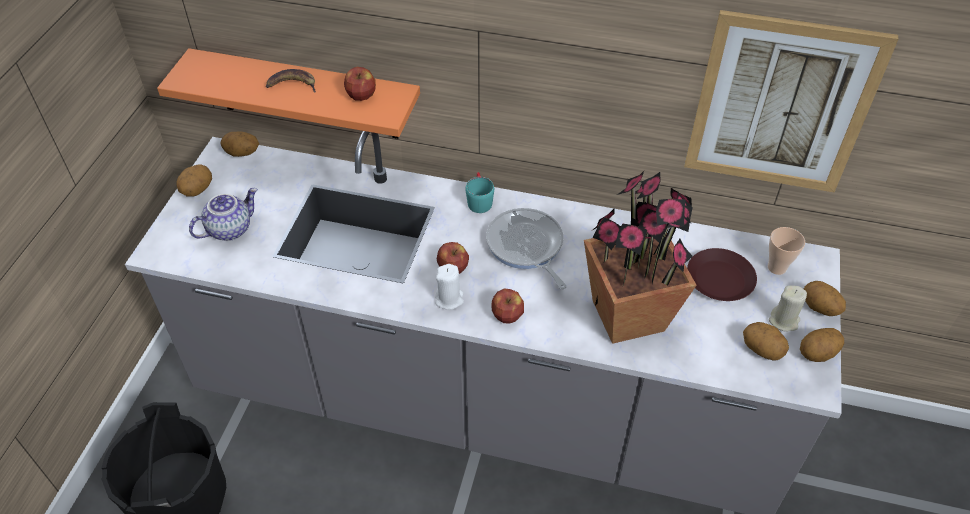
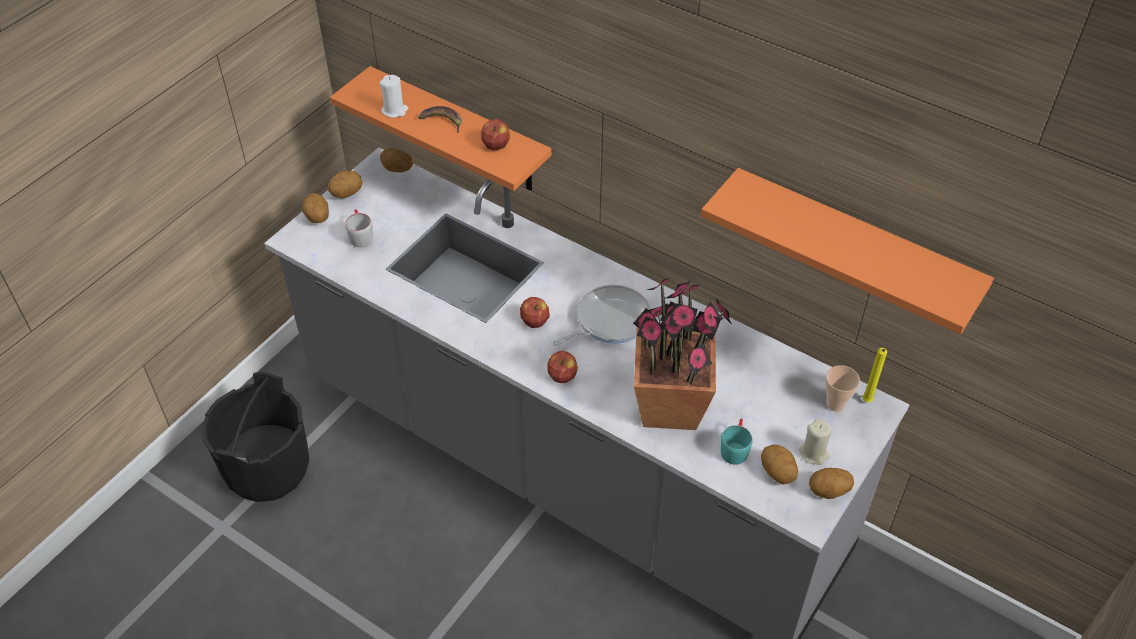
camera: 20 degrees right, 0 degrees up
teapot [189,188,258,241] -> grey mug [345,209,373,247]
white candle [435,264,464,310] -> white candle moved to [379,75,408,118]
turquoise mug [465,172,494,213] -> turquoise mug moved to [721,419,753,465]
frying pan [486,208,566,289] -> frying pan turned 60 degrees clockwise [553,285,651,346]
picture [684,10,898,192] -> orange shelf [701,168,994,334]
brown plate [687,248,757,301] -> none
potato [804,281,846,316] -> potato moved to [302,193,329,223]
none -> yellow candle [863,348,887,402]

